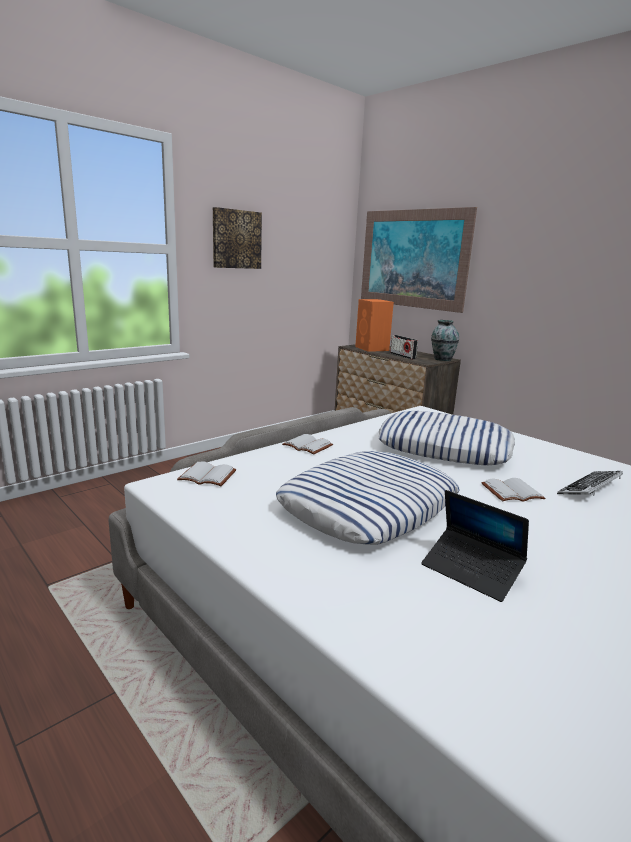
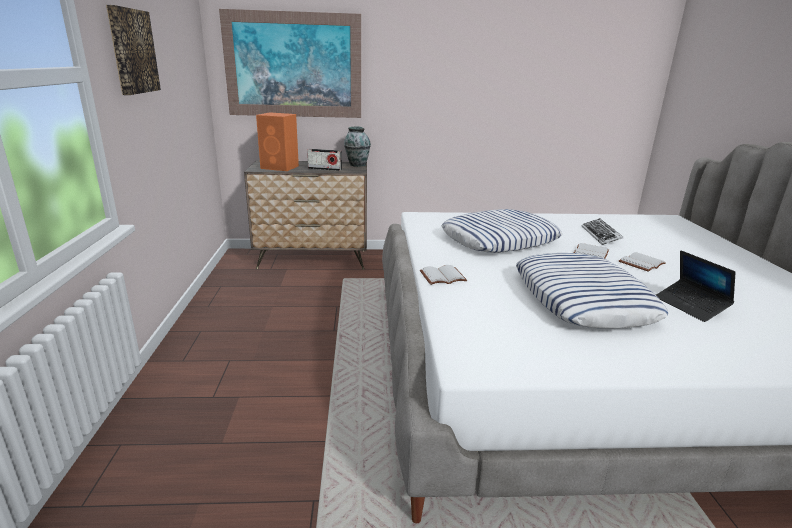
camera: 50 degrees left, 5 degrees up
white book [177,461,236,486] -> white book moved to [619,252,666,272]
laptop [421,490,529,602] -> laptop turned 75 degrees clockwise [656,250,736,322]

